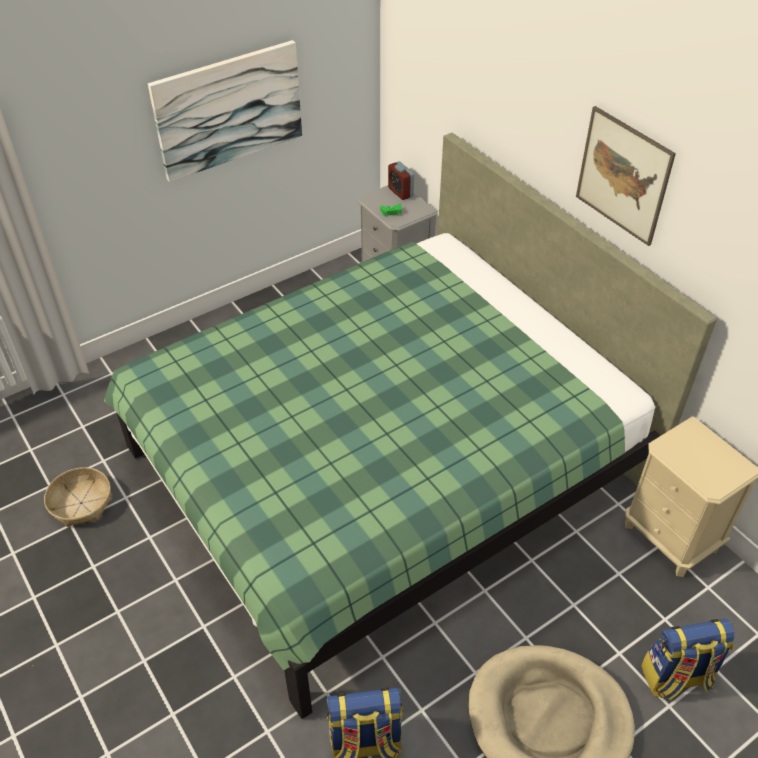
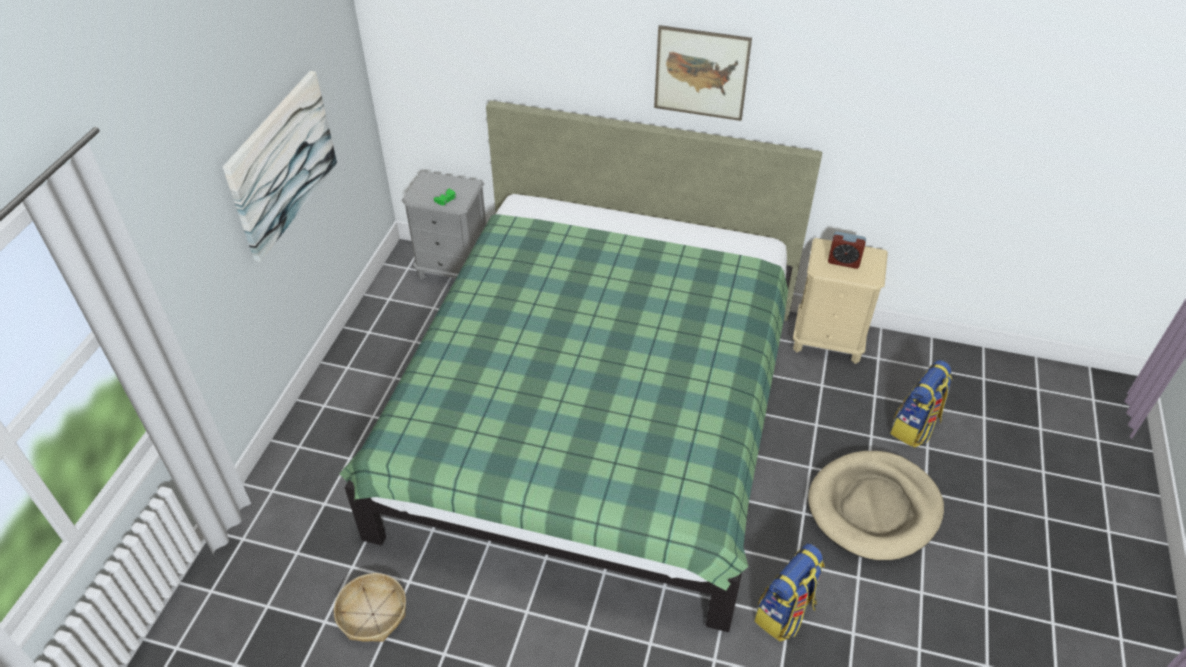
camera: 40 degrees left, 0 degrees up
alarm clock [388,161,414,200] -> alarm clock moved to [828,232,866,269]

